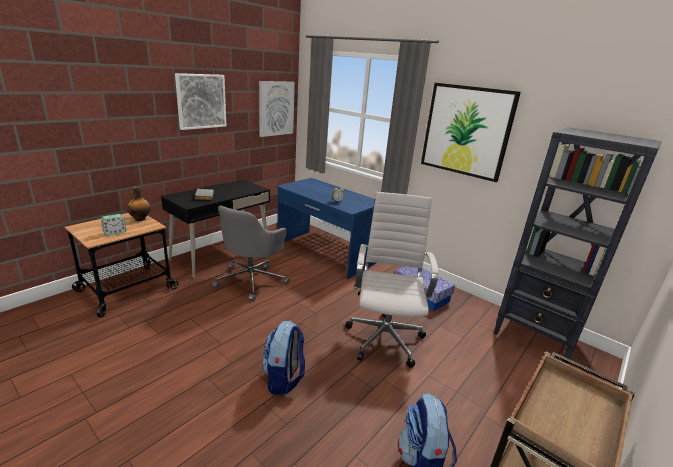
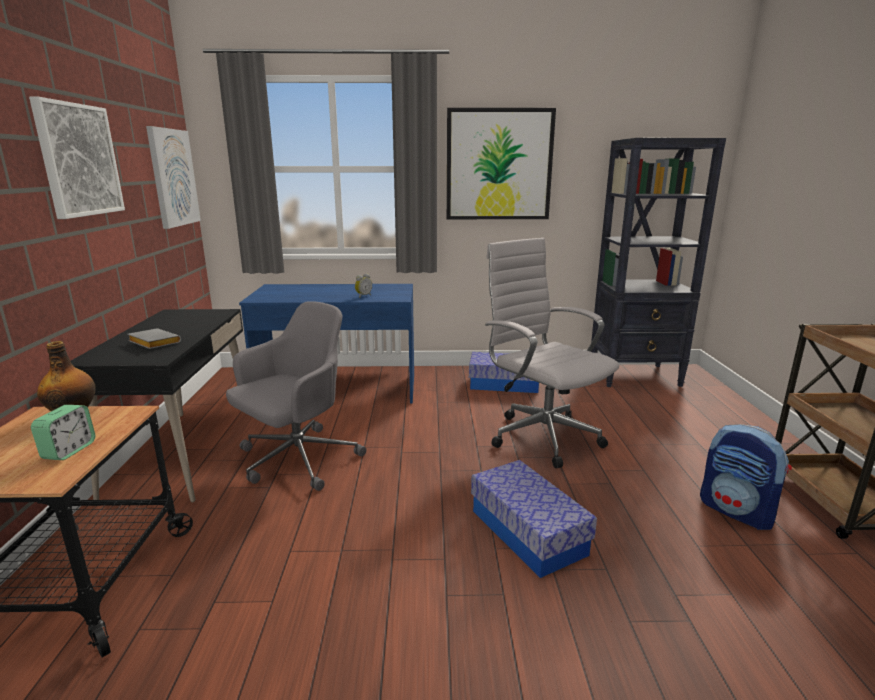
camera: 40 degrees left, 5 degrees down
grey office chair [212,206,290,302] -> grey office chair turned 120 degrees counterclockwise [226,301,366,491]
backpack [262,321,305,395] -> storage box [471,460,597,578]

